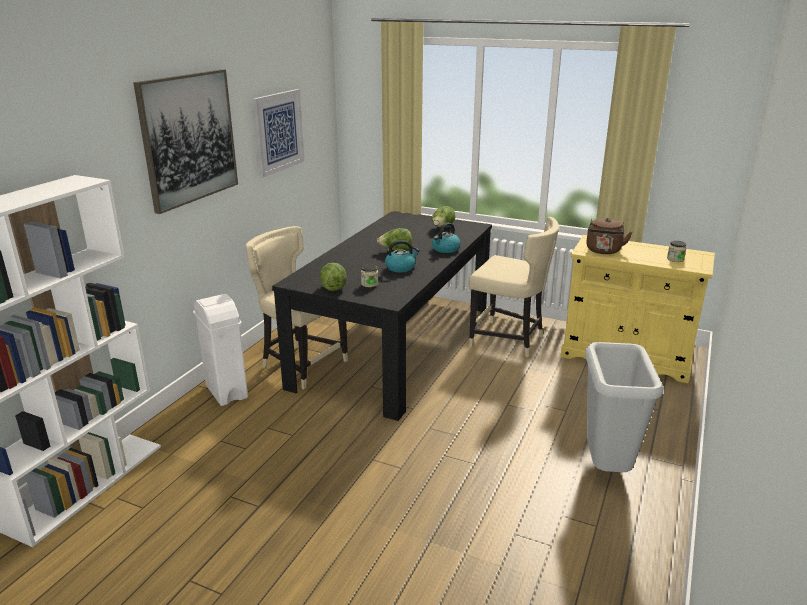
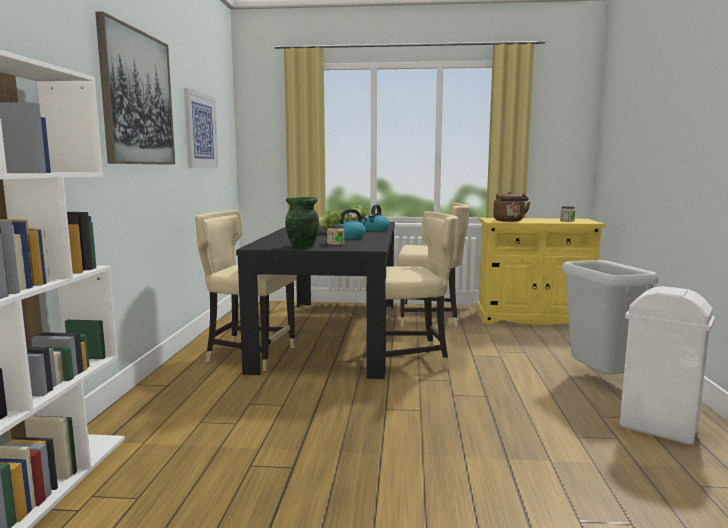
camera: 20 degrees left, 15 degrees down
white trash can [193,294,248,406] -> white trash can moved to [620,286,715,445]
lettuce [320,263,347,291] -> green vase [285,197,319,248]
none -> beige chair [363,211,458,369]

